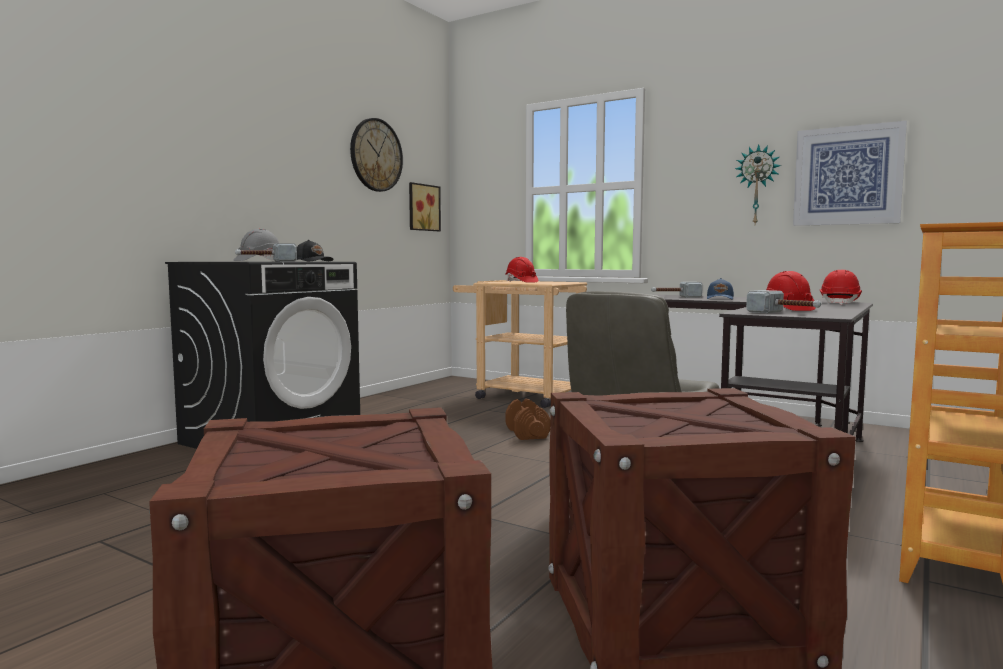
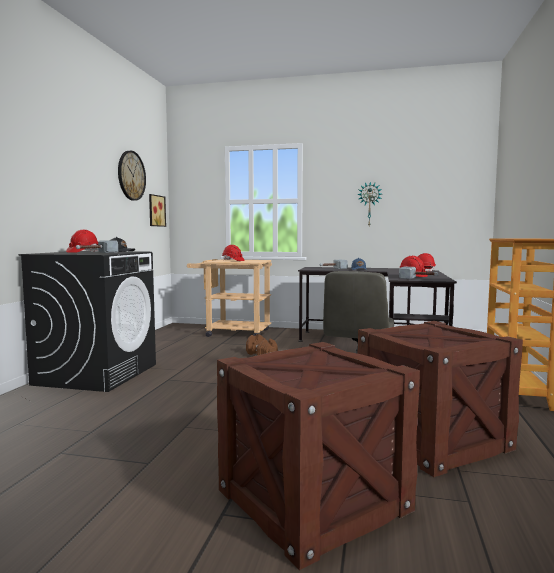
camera: 20 degrees left, 0 degrees up
grey hard hat [233,229,279,261] -> red hard hat [66,230,98,253]
picture [793,121,907,226] -> none

